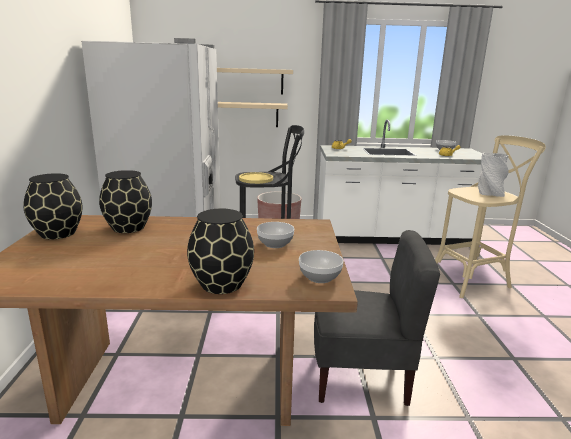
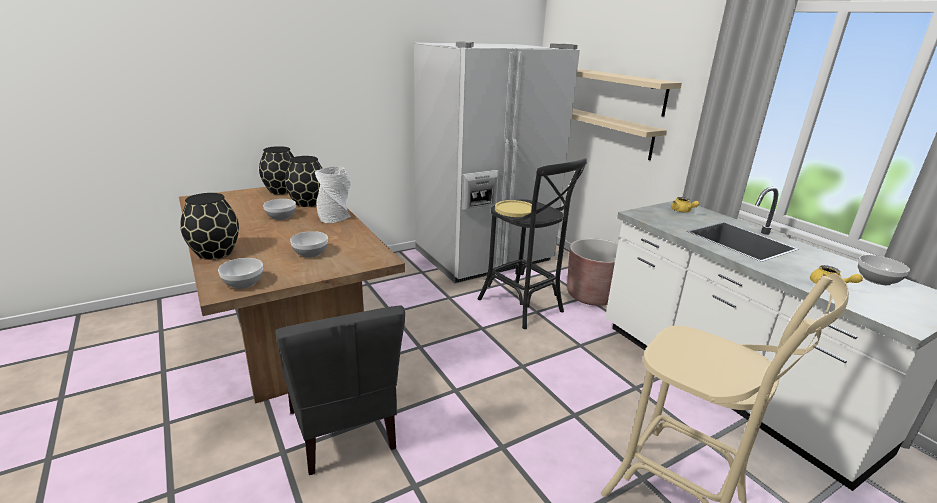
camera: 60 degrees right, 5 degrees up
grey vase [478,153,509,197] -> grey vase moved to [315,167,351,223]
none -> bowl [263,199,296,220]

